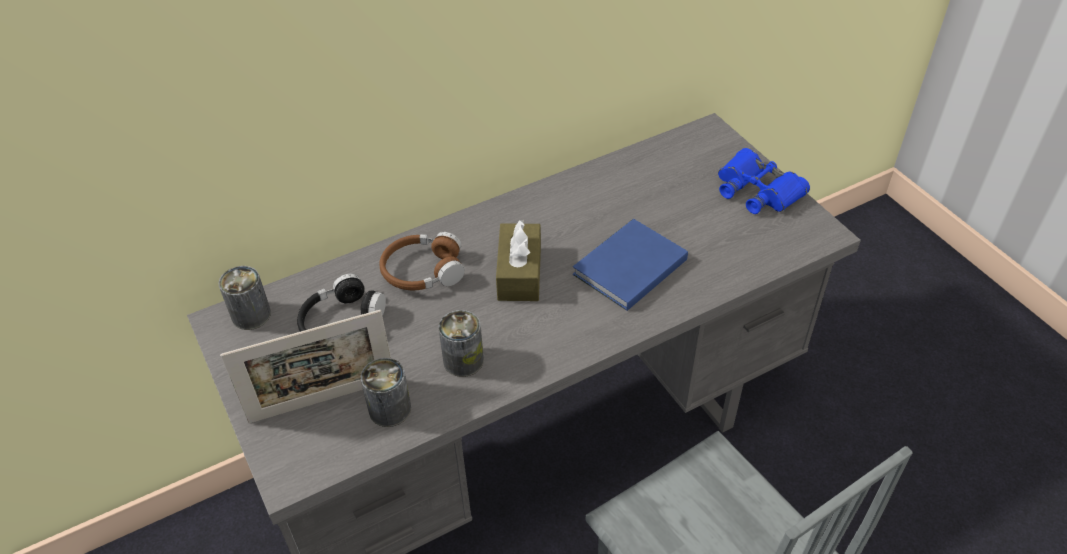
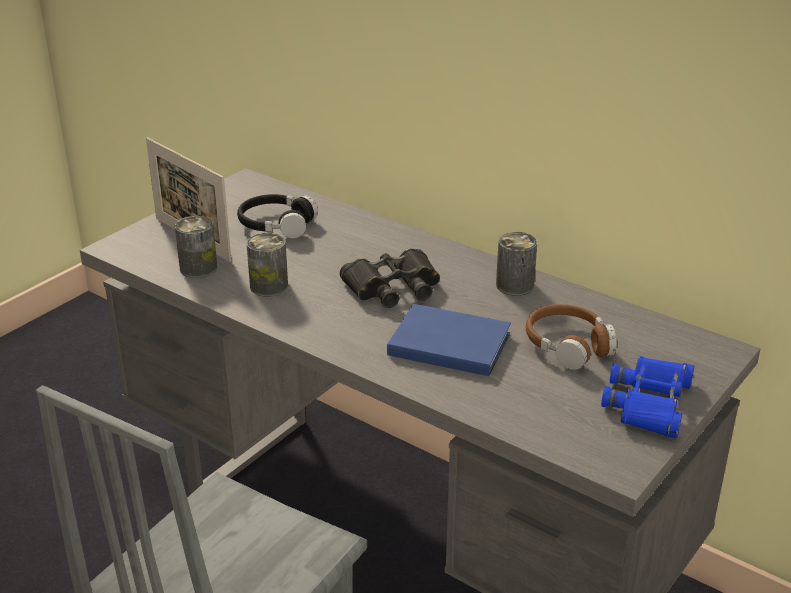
camera: 65 degrees right, 15 degrees down
can [218,266,271,330] -> can moved to [496,232,537,296]
brown headphones [379,232,465,290] -> brown headphones moved to [526,304,617,370]
brown tissue box [496,220,541,301] -> black binoculars [340,248,440,308]

